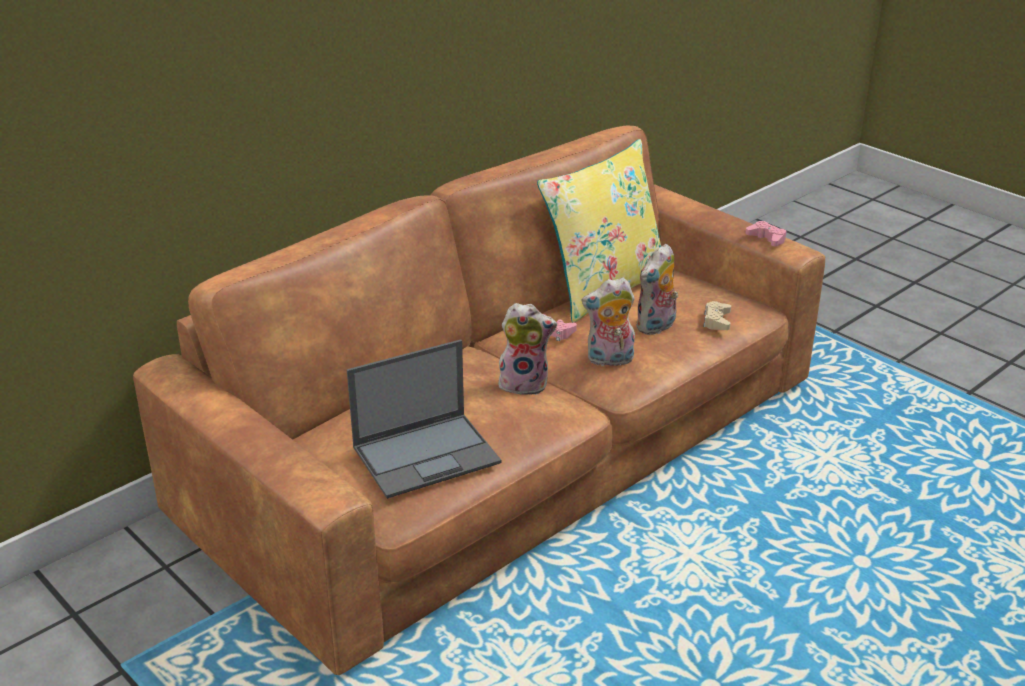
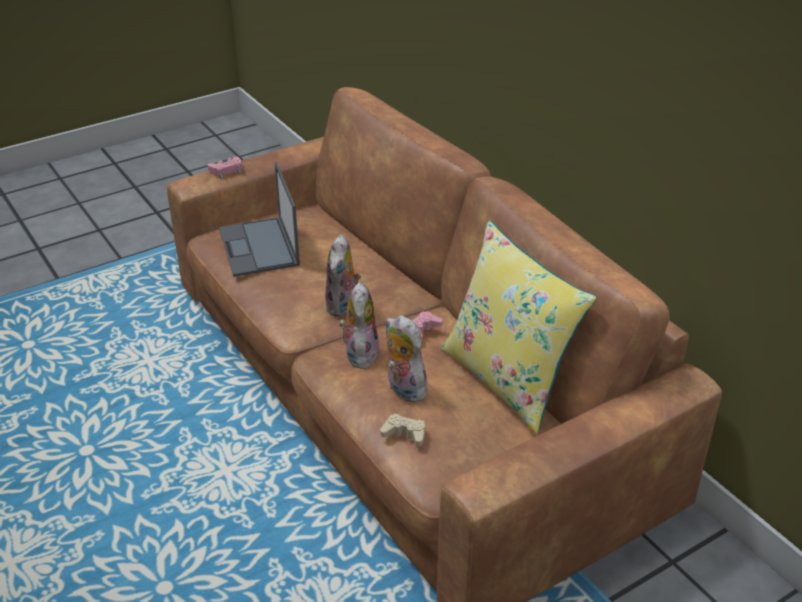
camera: 100 degrees right, 5 degrees up
pink game controller [745,221,786,246] -> pink game controller moved to [208,157,242,178]

